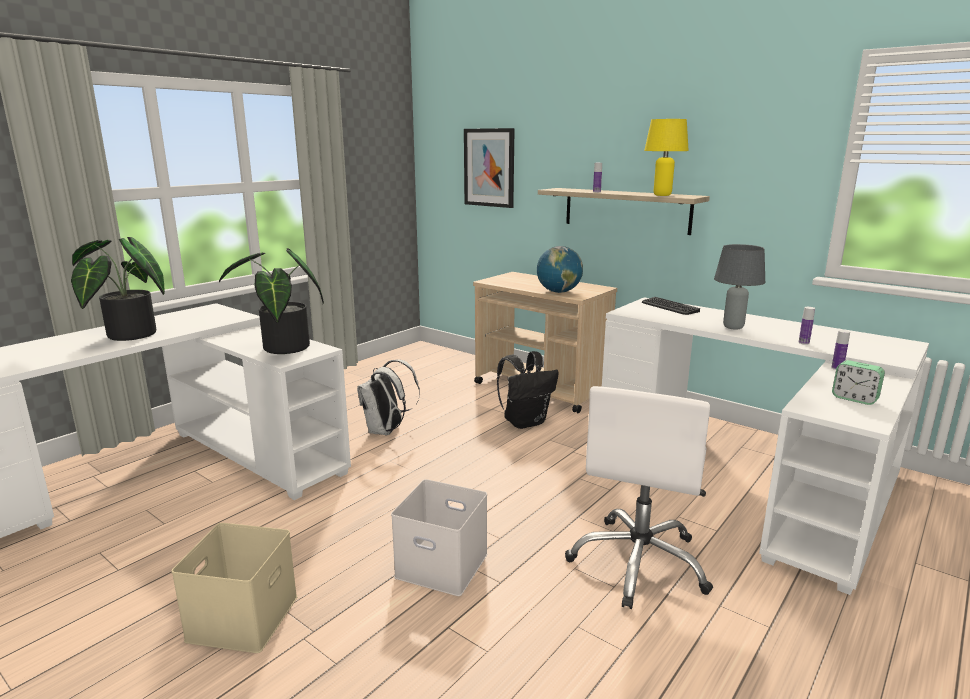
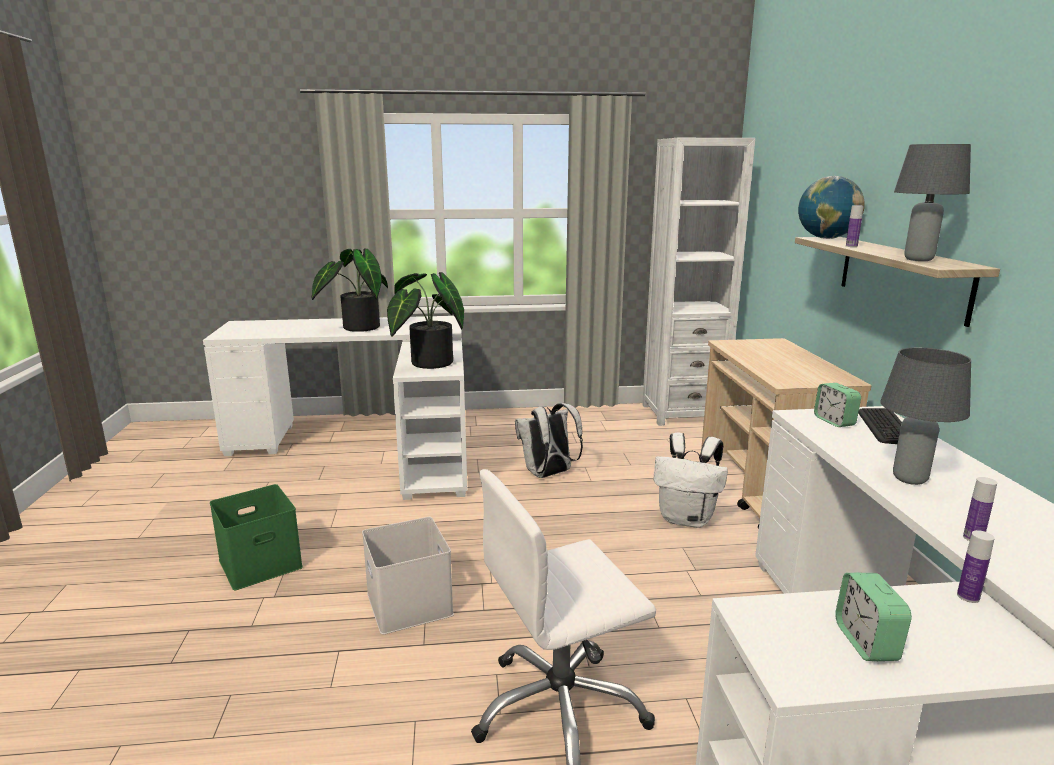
camera: 45 degrees right, 0 degrees up
beige storage box [171,523,297,653] -> green storage box [210,484,303,590]
picture [464,128,515,208] -> none
black backpack [497,351,559,429] -> white backpack [654,433,728,528]
globe [537,246,583,293] -> globe moved to [798,176,865,239]
yellow table lamp [644,119,689,196] -> grey table lamp [894,144,971,261]
none -> white bookcase [642,138,755,426]
none -> alarm clock [814,383,861,427]

